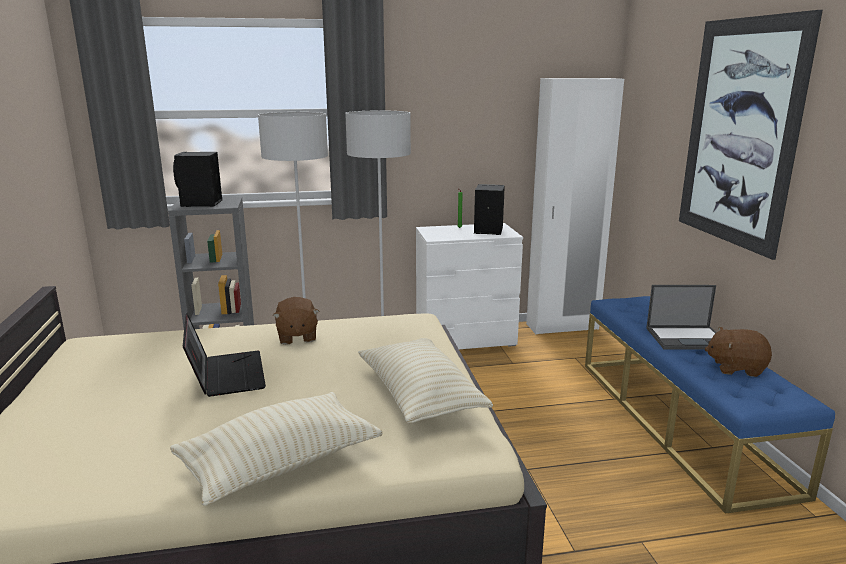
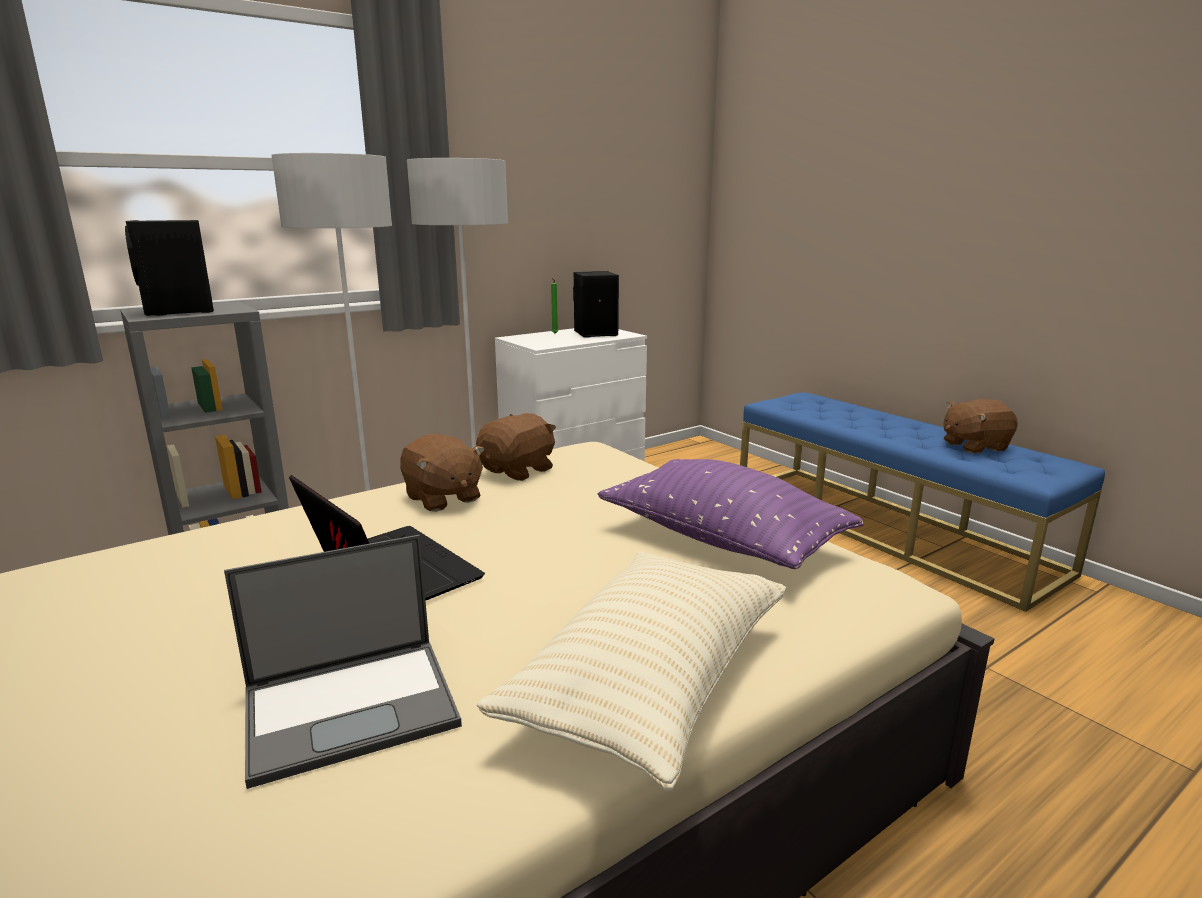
camera: 25 degrees left, 0 degrees up
beige pillow [358,338,493,423] -> purple pillow [598,459,863,569]
white wardrobe [526,78,624,334] -> none
laptop [646,285,717,350] -> laptop moved to [224,535,462,789]
picture [679,10,823,260] -> none
none -> brown plush toy [476,413,556,481]

